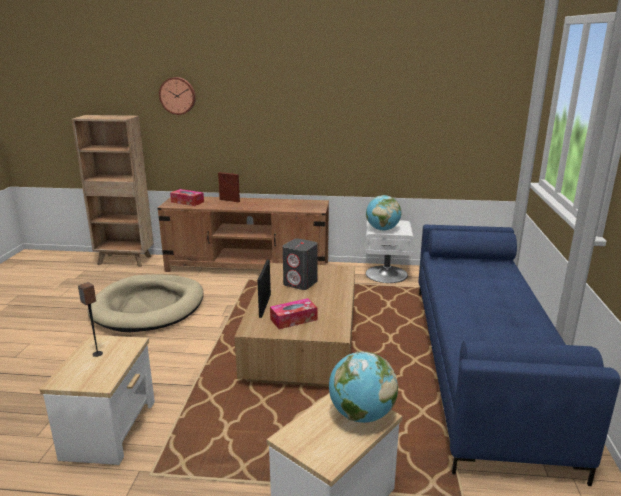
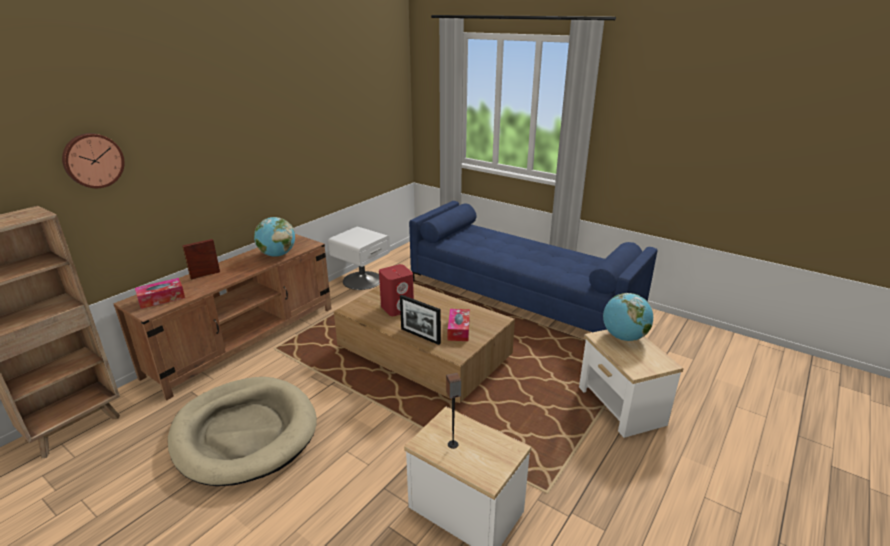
camera: 60 degrees left, 5 degrees up
grey speaker [283,238,318,290] -> red speaker [379,264,414,316]
globe [366,195,402,231] -> globe moved to [254,217,295,257]

